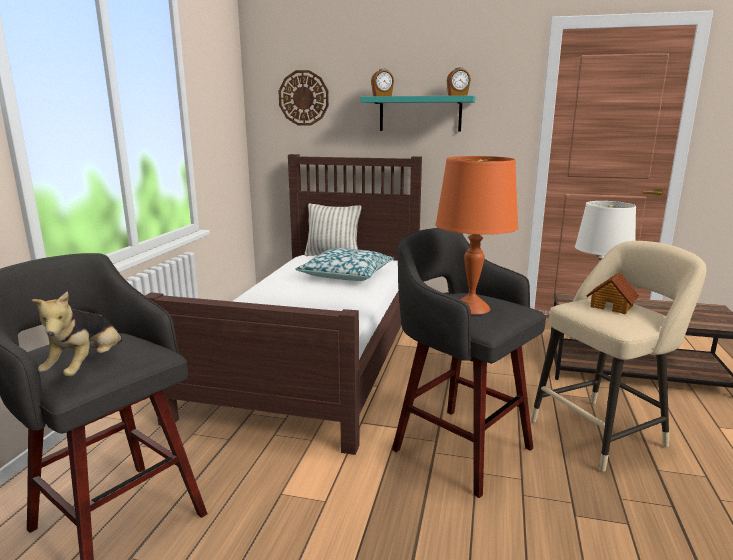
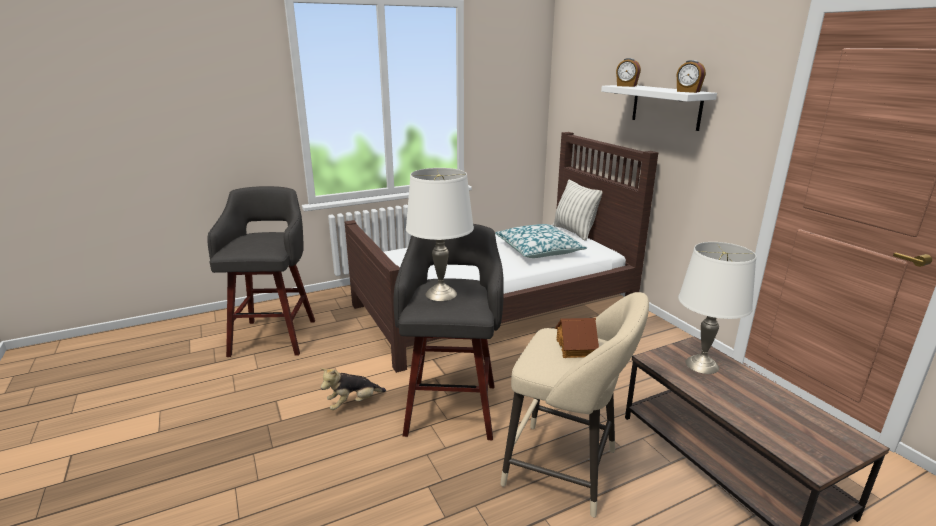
camera: 50 degrees right, 5 degrees up
plush toy [31,291,122,377] -> plush toy moved to [320,368,386,410]
wall clock [278,70,329,126] -> none
turquoise shelf [361,96,475,132] -> white shelf [601,85,717,131]
orange table lamp [435,156,518,315] -> white table lamp [406,168,474,301]

